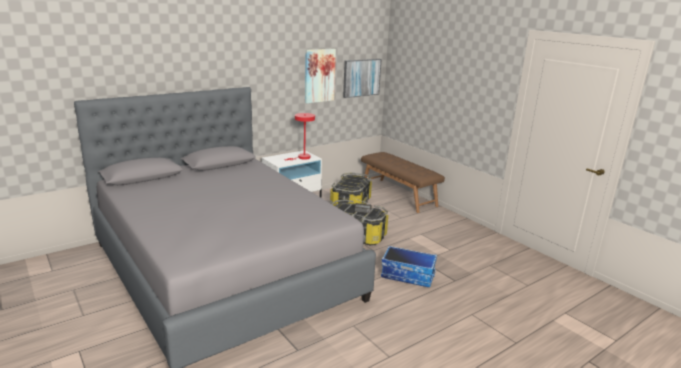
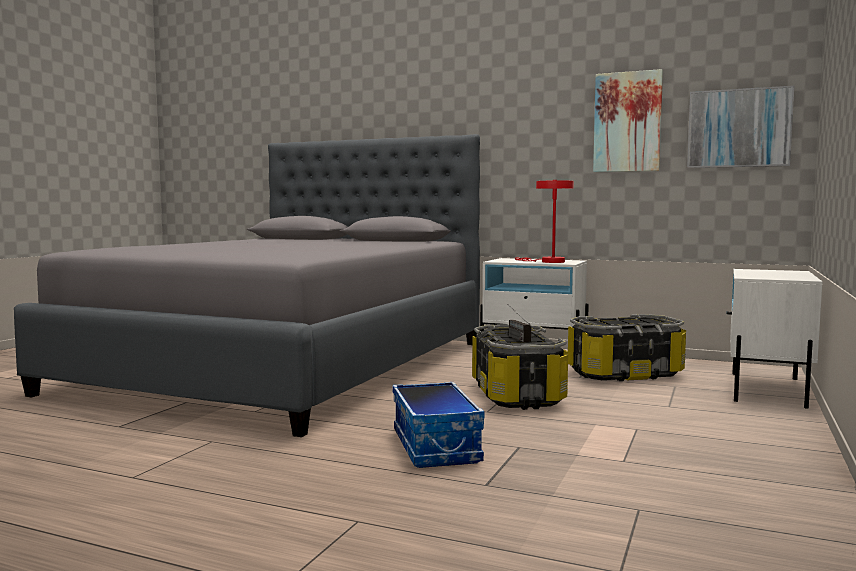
camera: 60 degrees right, 15 degrees down
brown bench [361,152,445,213] -> white nightstand [727,269,823,409]

